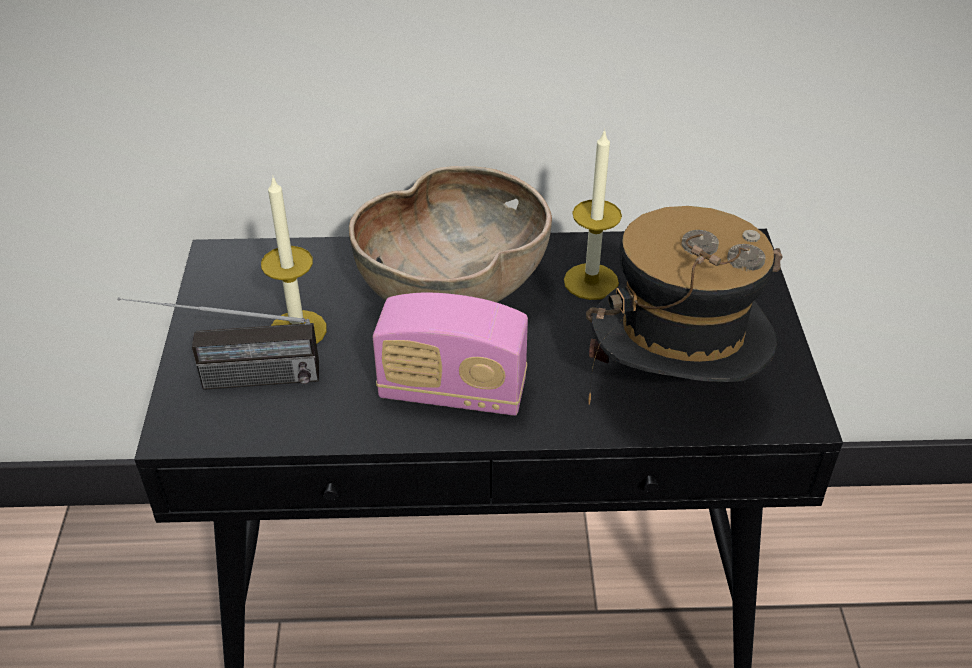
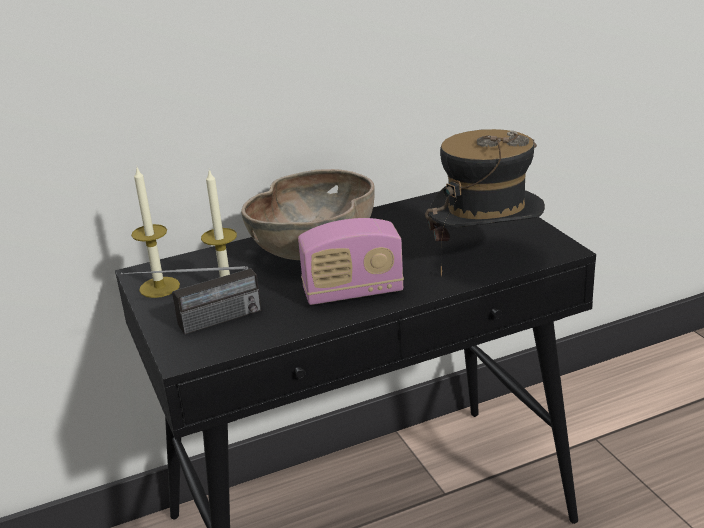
camera: 20 degrees left, 15 degrees down
candle [564,129,622,300] -> candle moved to [131,168,180,298]

